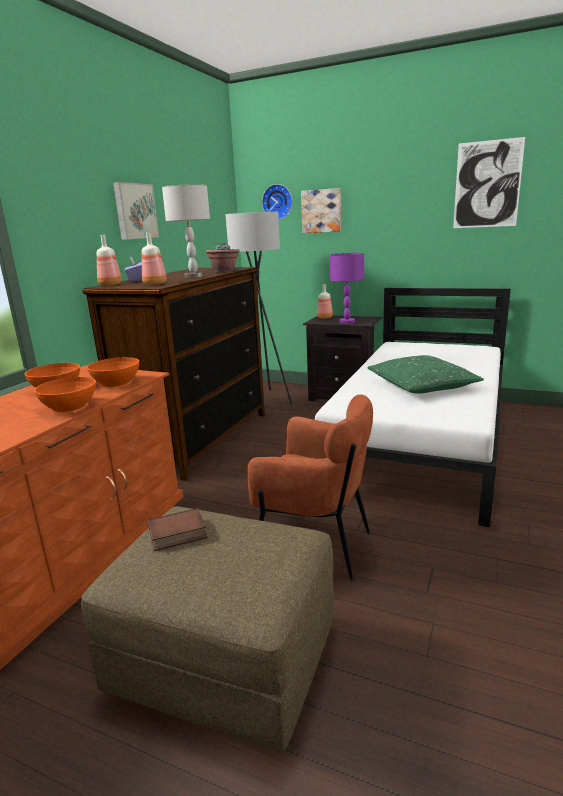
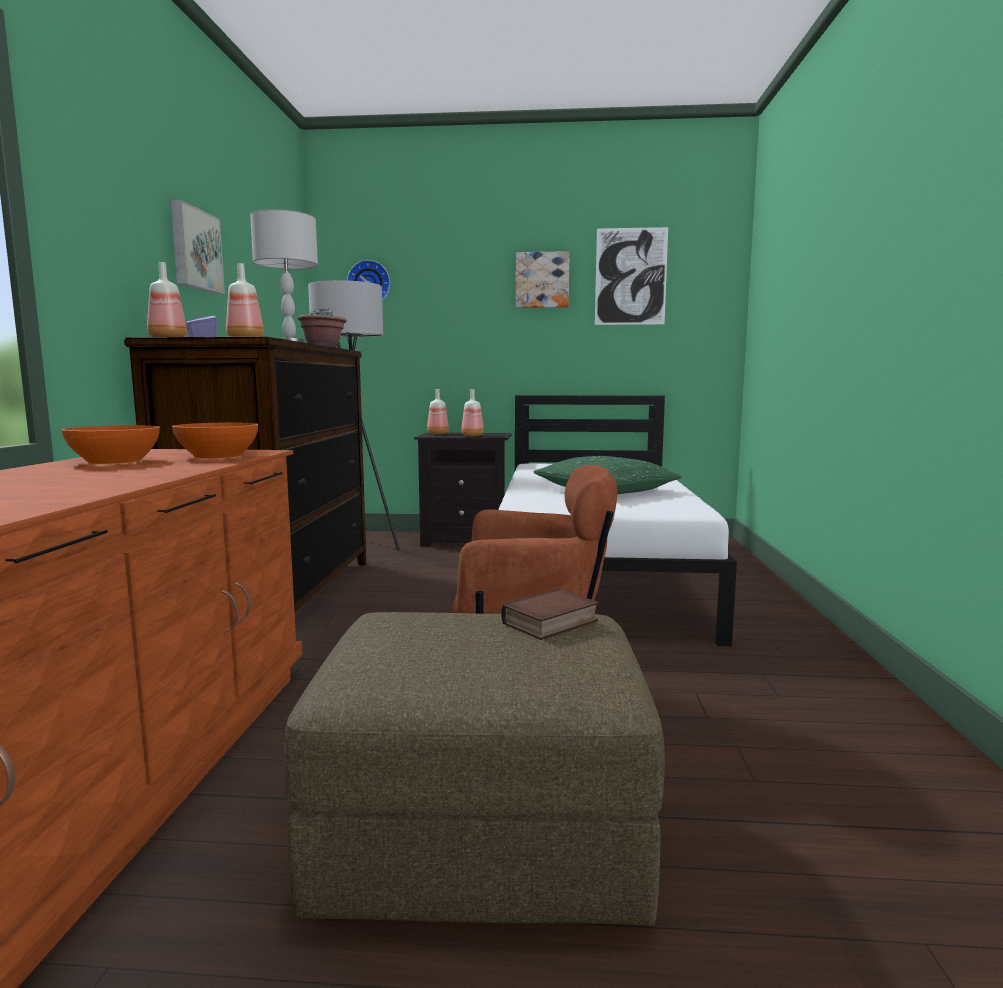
camera: 20 degrees left, 10 degrees down
orange bowl [34,377,96,412] -> none
book [148,508,207,551] -> book moved to [501,589,598,640]
picture [301,188,341,233] -> picture moved to [516,251,570,308]
purple table lamp [330,253,364,324] -> bottle [461,389,484,436]

